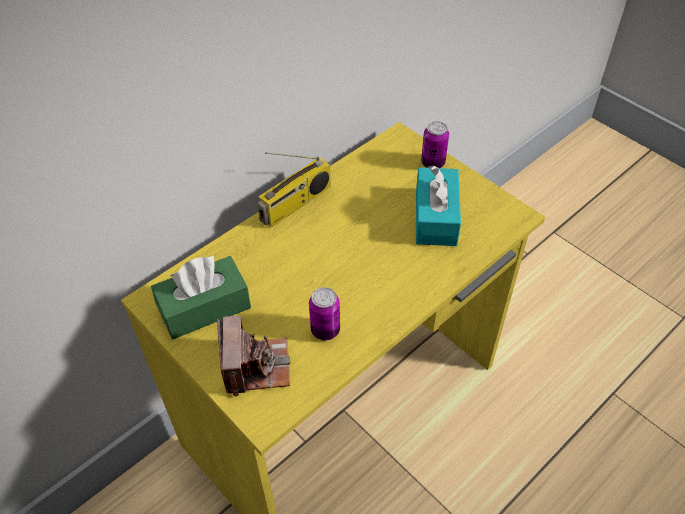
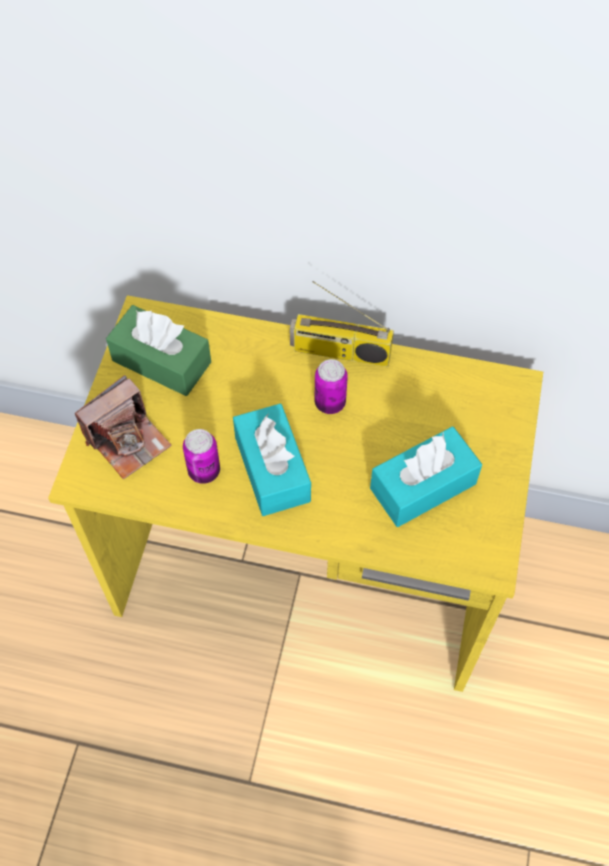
camera: 55 degrees right, 10 degrees up
can [421,121,449,168] -> can moved to [314,359,348,414]
none -> turquoise tissue box [233,404,311,516]

